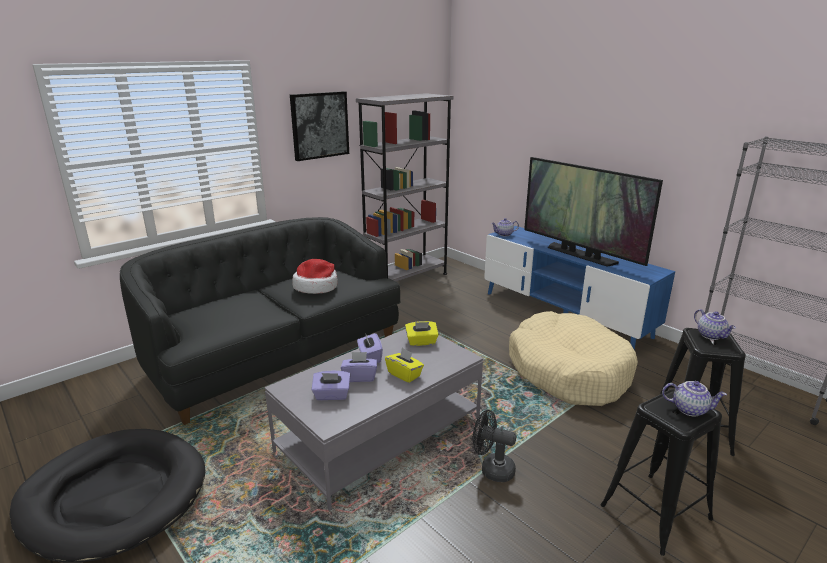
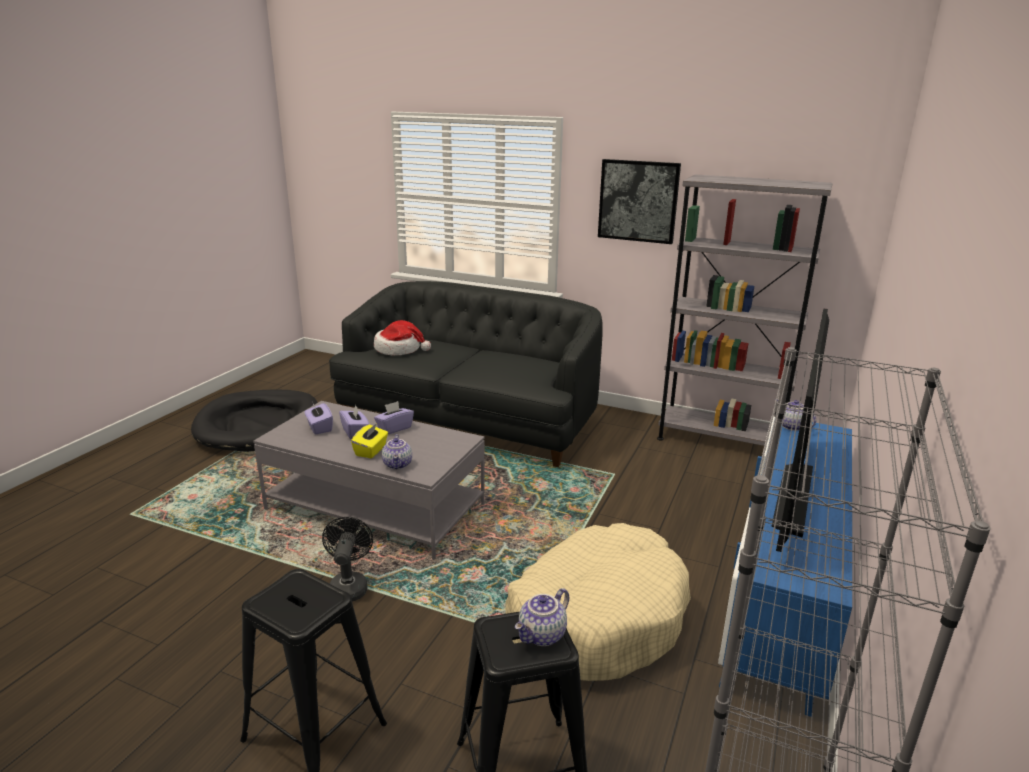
camera: 65 degrees right, 0 degrees up
hat [292,259,338,294] -> hat moved to [374,320,431,355]
yellow tissue box [405,321,439,346] -> none
teapot [662,381,727,417] -> teapot moved to [382,434,412,470]

